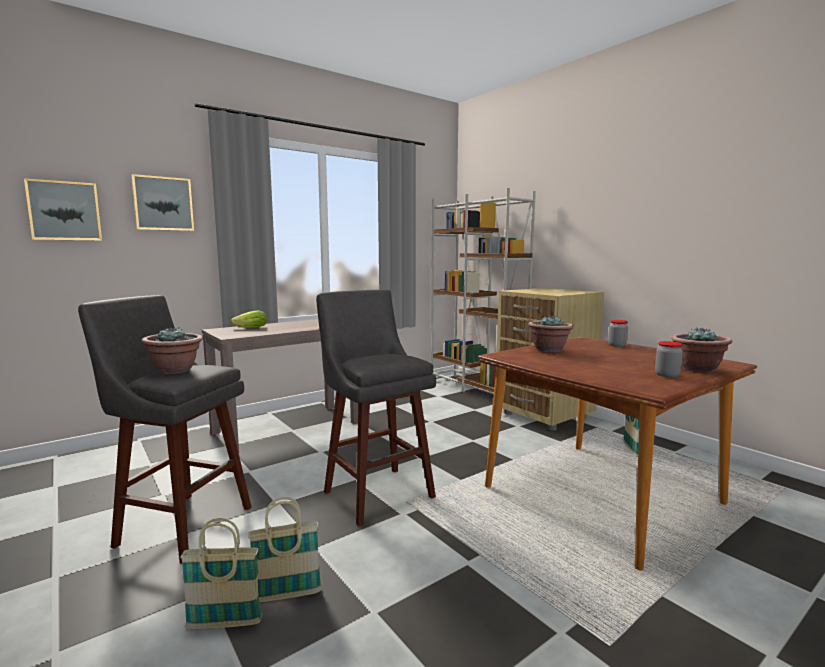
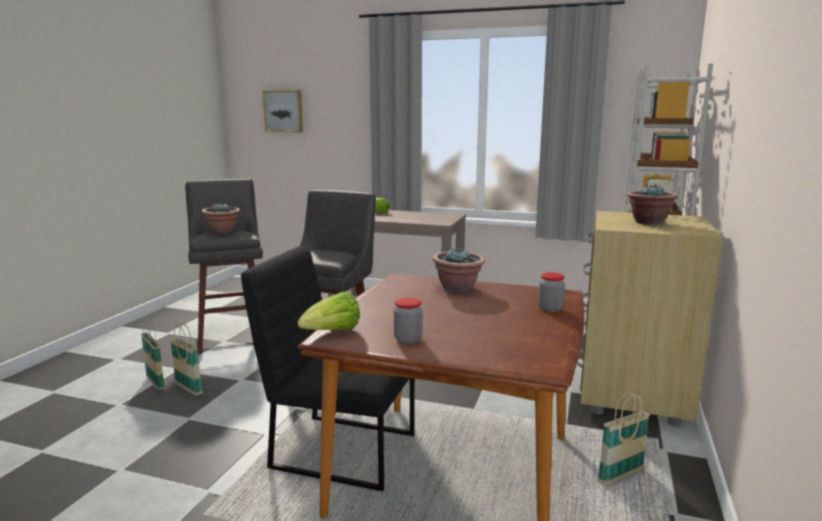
camera: 55 degrees right, 5 degrees up
picture [131,174,194,231] -> none
potted plant [671,328,732,373] -> potted plant moved to [627,184,678,225]
none -> black chair [241,246,415,491]
none -> lettuce [298,292,360,330]

